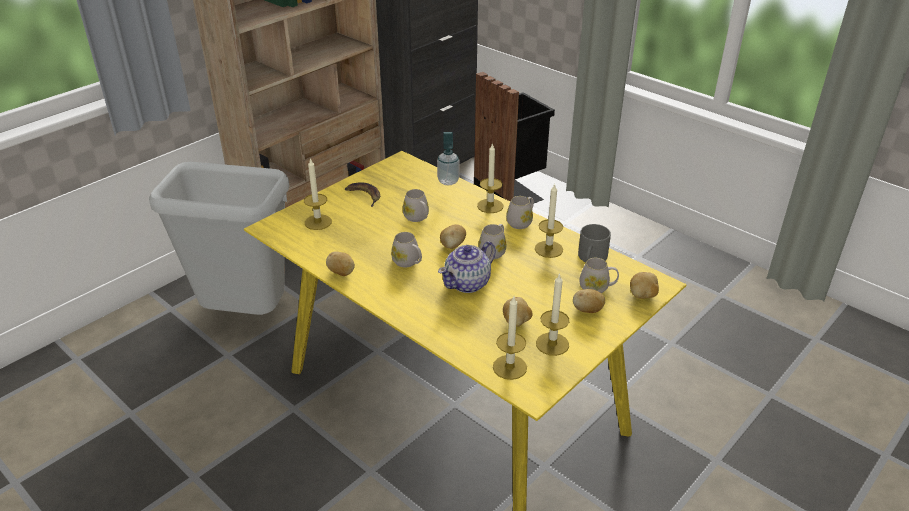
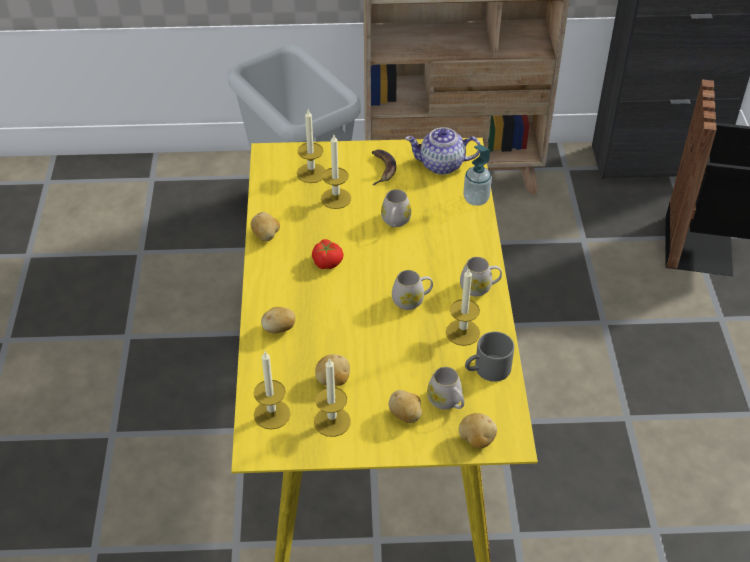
camera: 45 degrees right, 10 degrees up
white mug [391,232,422,267] -> tomato [312,239,344,269]
teapot [438,241,496,293] -> teapot moved to [405,127,481,175]
potato [440,224,466,249] -> potato moved to [261,307,296,334]
candle [477,143,503,213] -> candle moved to [321,135,351,209]

